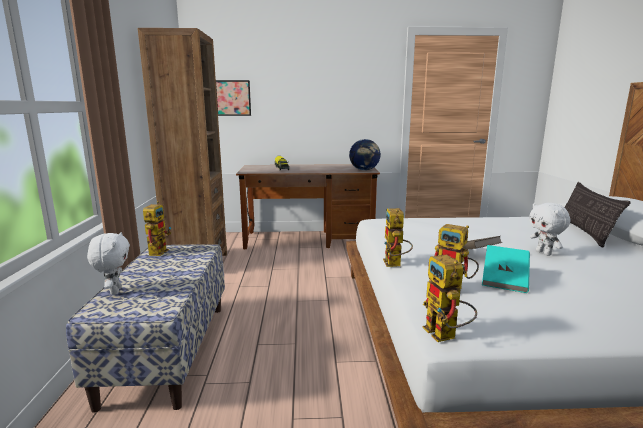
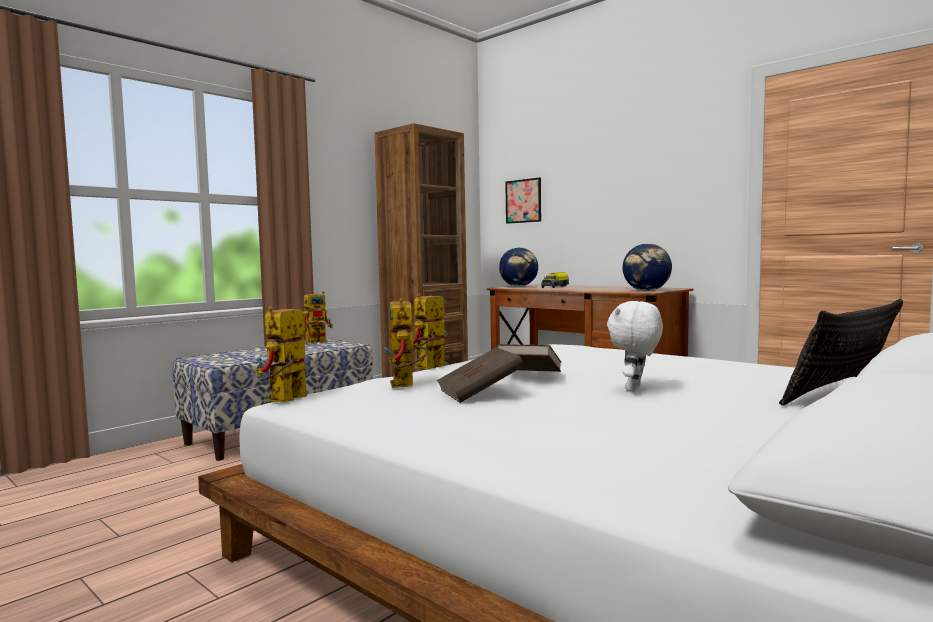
camera: 45 degrees right, 10 degrees down
white plush toy [87,232,130,295] -> none
turquoise book [482,245,530,293] -> brown book [436,347,524,403]
none -> globe [499,247,538,287]

